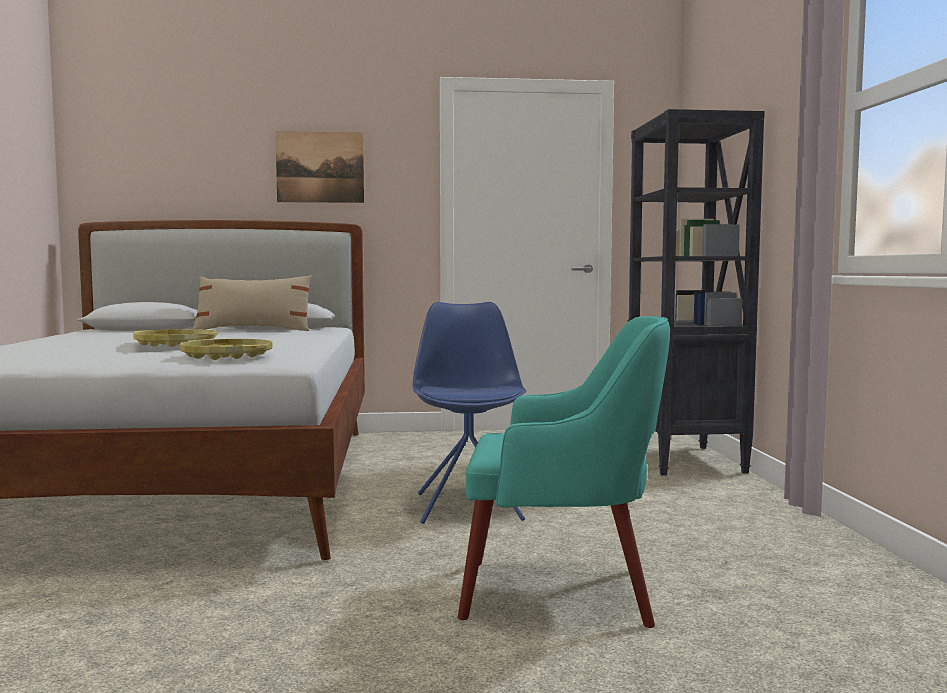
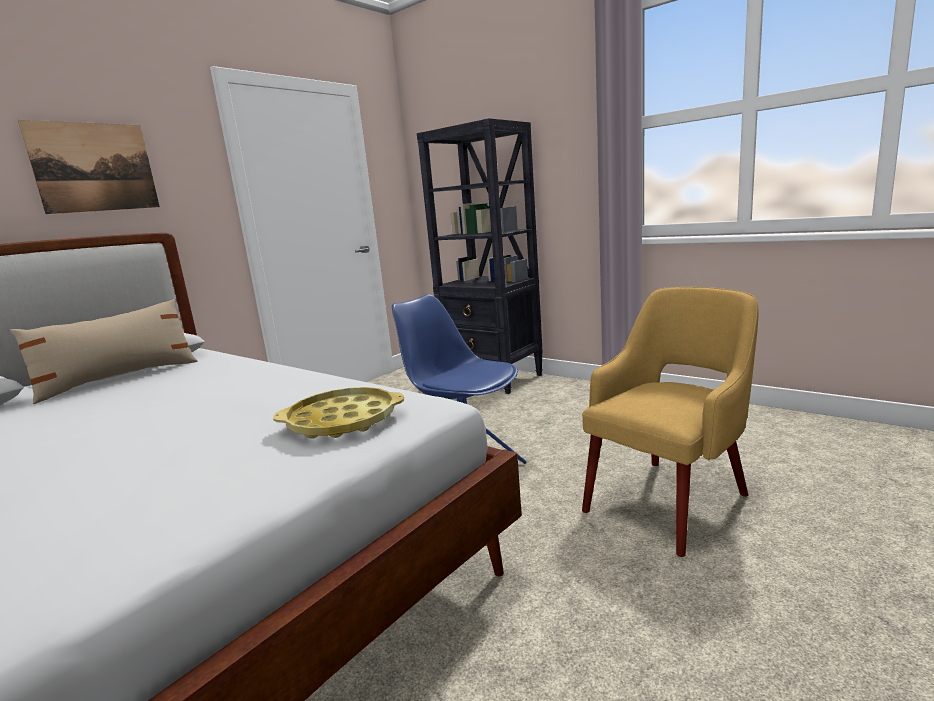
camera: 45 degrees left, 10 degrees up
yellow tray [133,329,218,347] -> none
turquoise armchair [458,316,670,628] -> yellow armchair [582,287,759,557]

